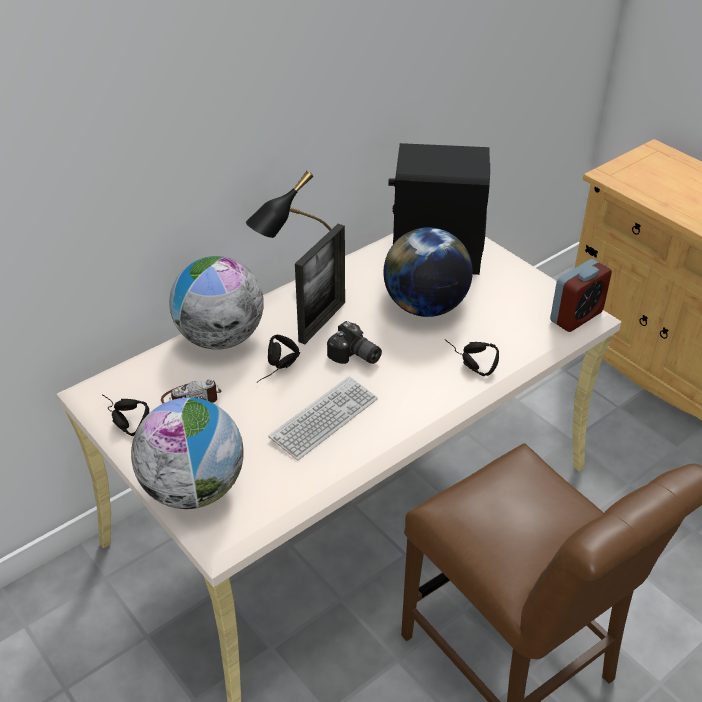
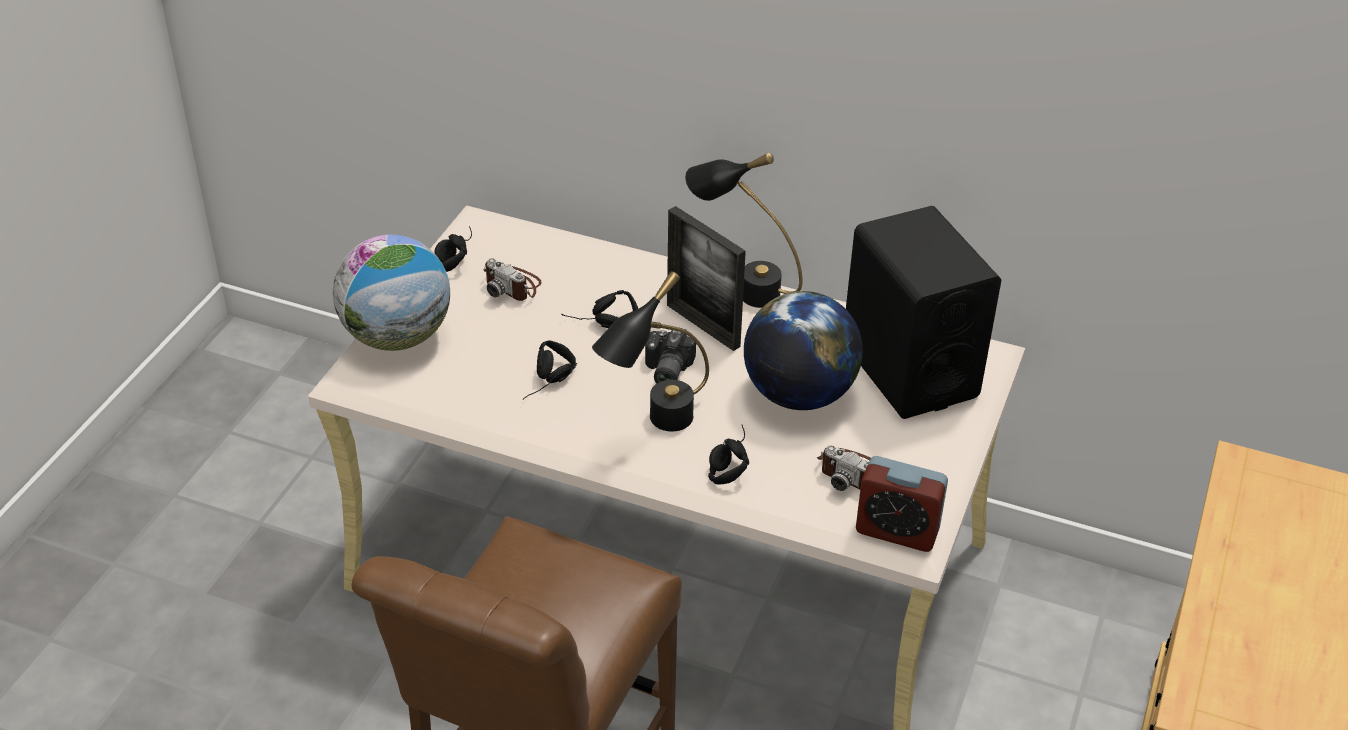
camera: 60 degrees right, 0 degrees up
globe [169,256,264,350] -> none
keyboard [268,377,378,460] -> black headphones [523,341,577,400]
picture frame [295,224,345,344] -> picture frame turned 45 degrees clockwise [667,206,746,351]
none -> black table lamp [592,271,709,432]
none -> camera [817,445,871,491]

